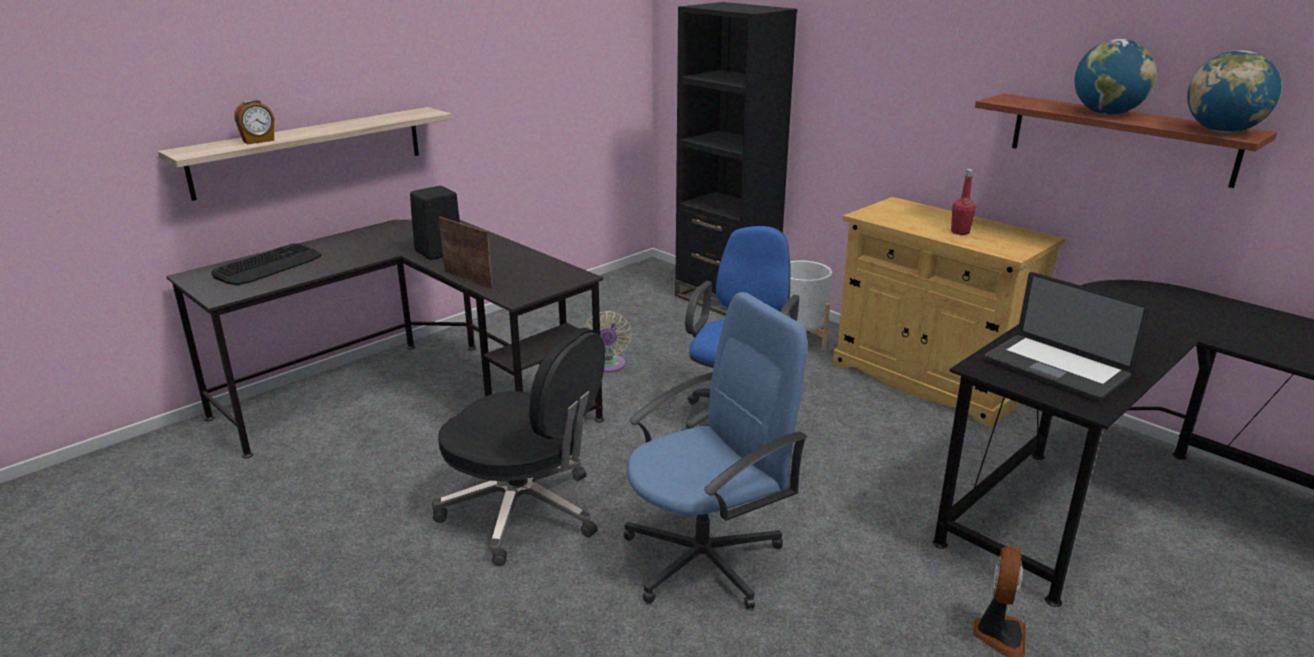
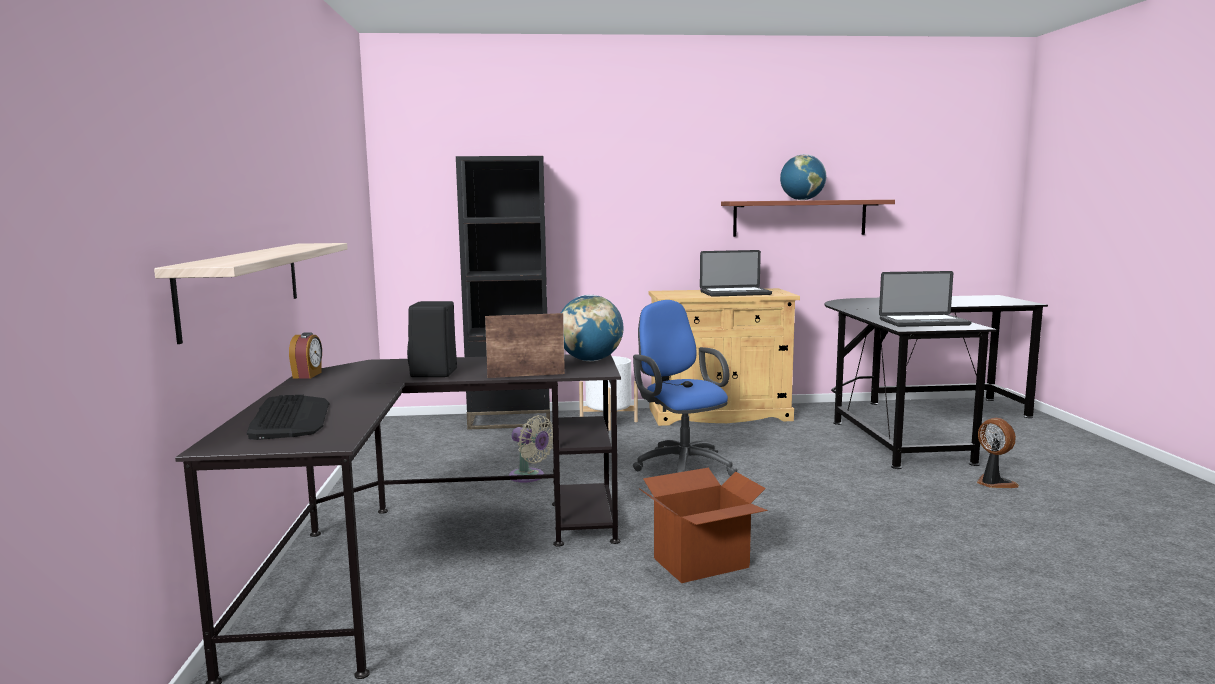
camera: 50 degrees left, 15 degrees down
alarm clock [234,99,274,144] -> alarm clock moved to [289,333,322,379]
black office chair [432,328,605,566] -> cardboard box [639,468,767,583]
blue office chair [623,292,808,609] -> none
red bottle [951,169,976,235] -> laptop [700,250,772,297]
globe [1187,50,1281,133] -> globe moved to [561,295,623,361]

